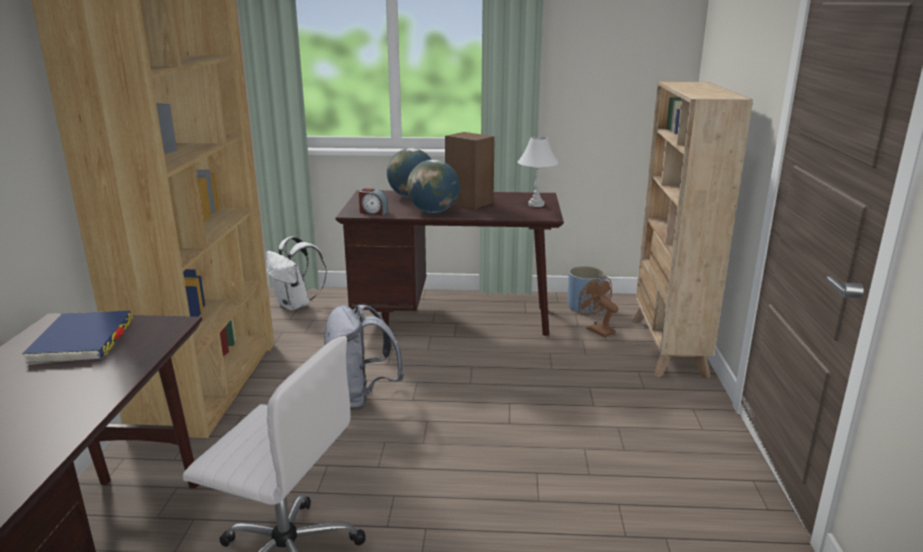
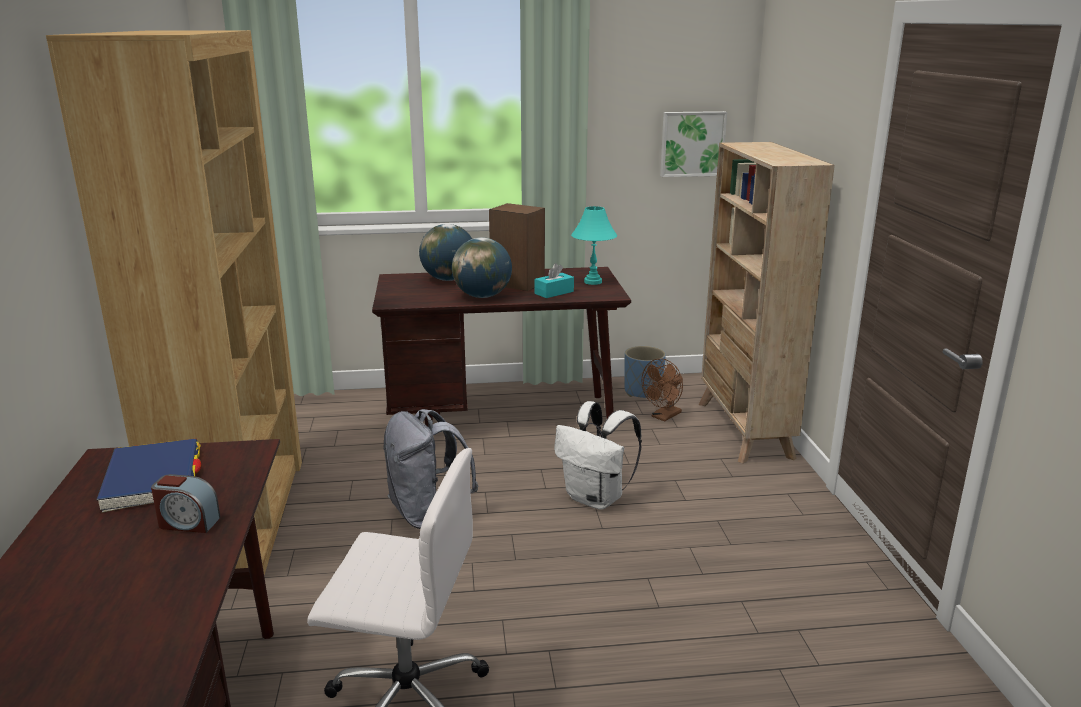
camera: 10 degrees left, 0 degrees up
white backpack [266,236,327,311] -> white backpack moved to [554,401,642,510]
alarm clock [359,188,388,216] -> alarm clock moved to [151,474,220,533]
white table lamp [517,137,559,207] -> turquoise table lamp [571,206,617,285]
brown fan [579,276,618,338] -> brown fan turned 90 degrees counterclockwise [642,358,683,422]
none -> turquoise tissue box [535,263,574,298]
none -> picture [660,111,727,177]

